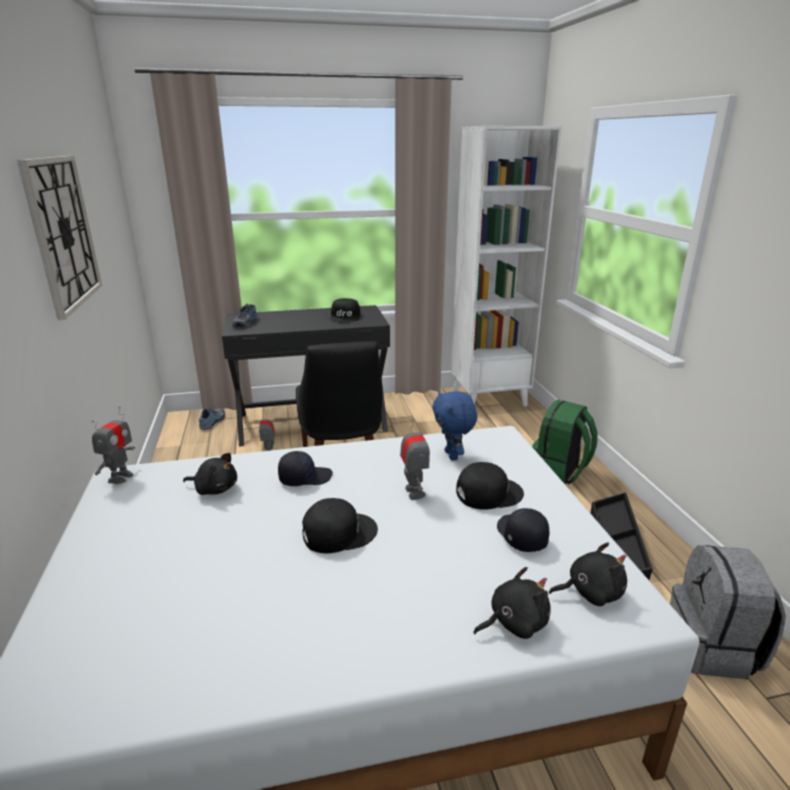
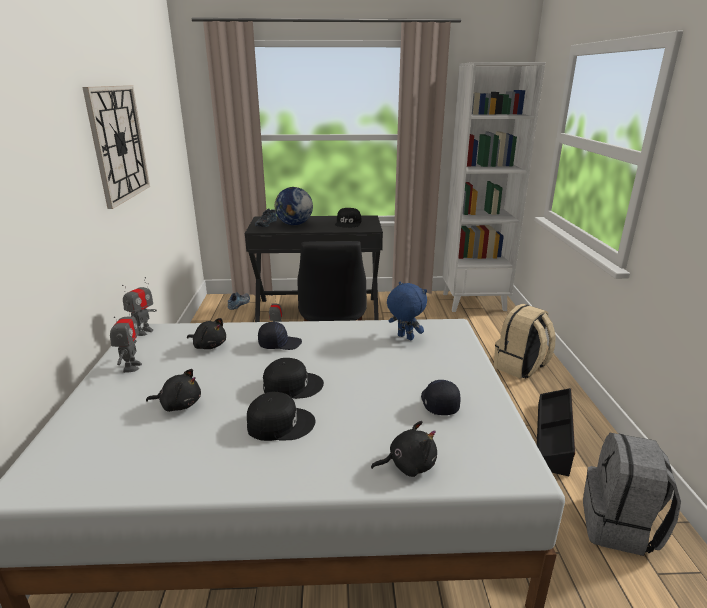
camera: 10 degrees right, 0 degrees up
toy robot [400,418,430,500] -> toy robot moved to [110,304,142,373]
blue plush toy [432,391,477,460] -> blue plush toy turned 135 degrees clockwise [387,281,427,340]
black cap [456,462,524,510] -> black cap moved to [247,392,315,441]
green backpack [532,400,598,484] -> beige backpack [494,304,556,379]
black plush toy [549,542,627,606] -> black plush toy moved to [146,369,201,412]
none -> globe [274,187,313,225]

